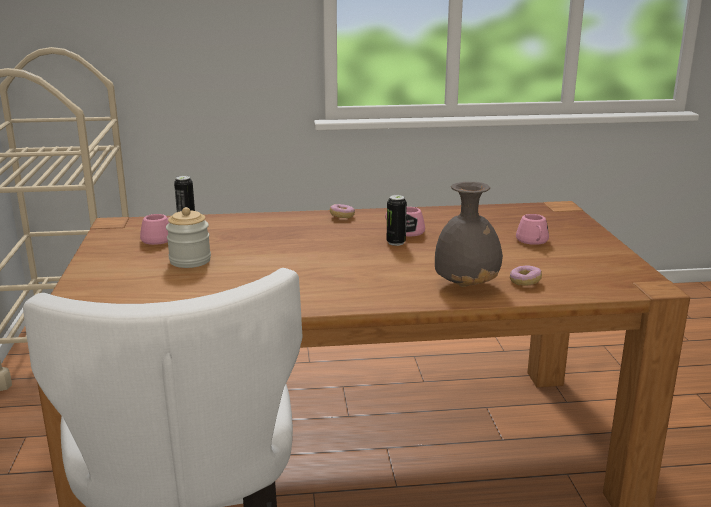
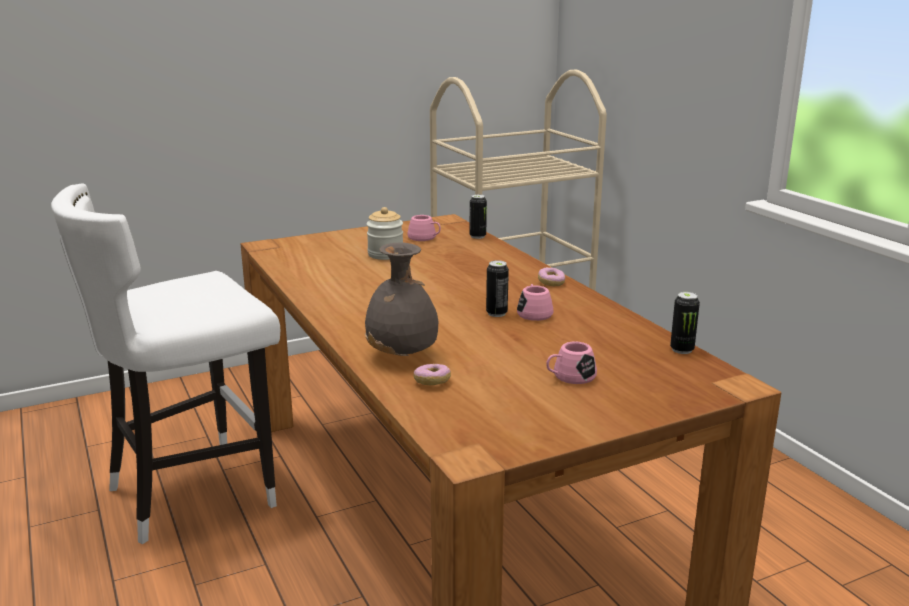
camera: 70 degrees right, 0 degrees up
none -> can [670,292,700,354]

